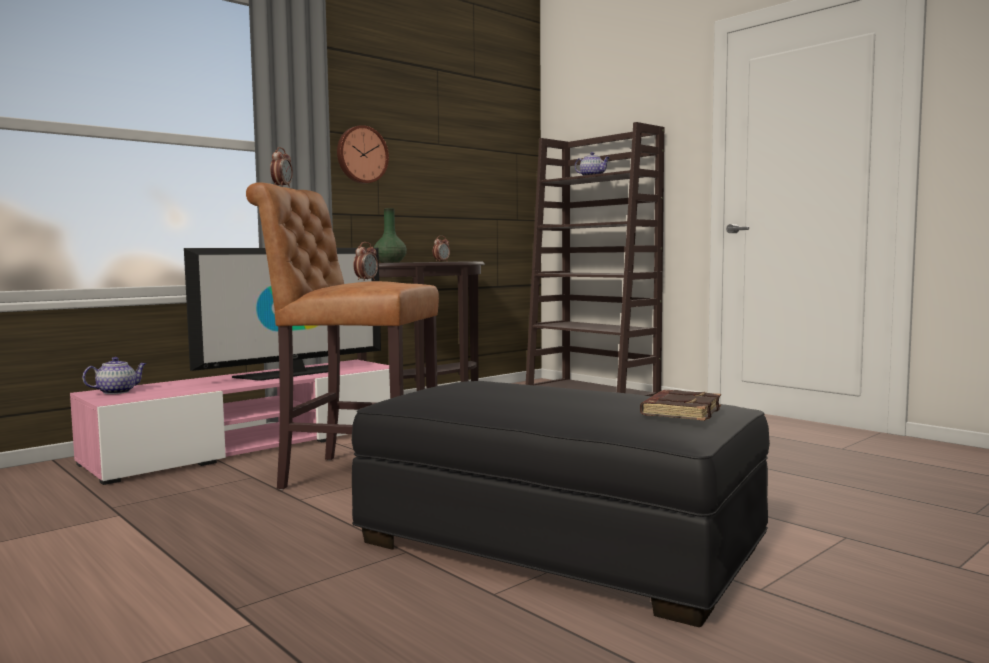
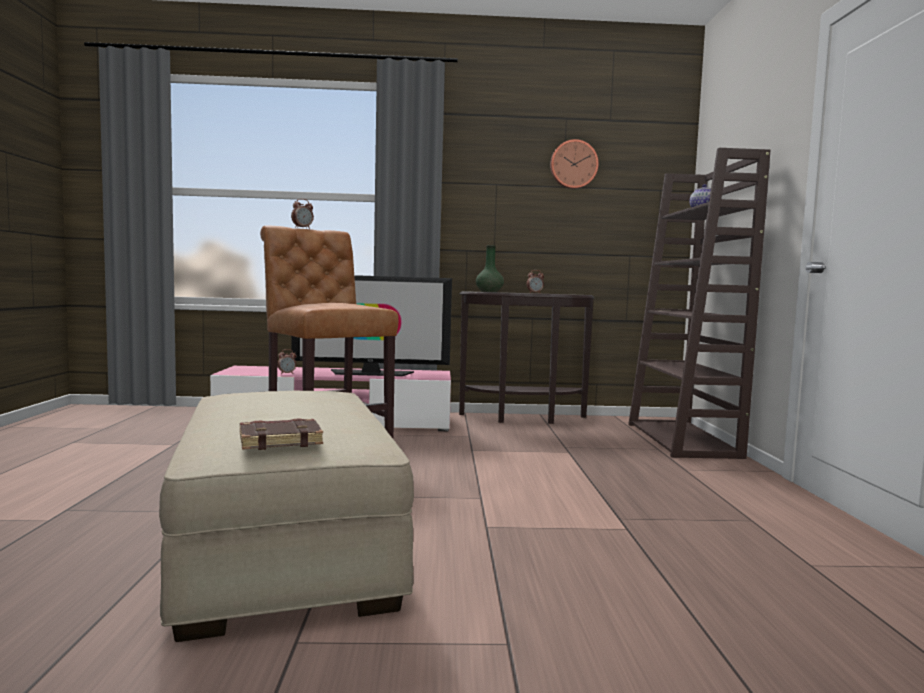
camera: 40 degrees right, 0 degrees up
teapot [83,357,147,394] -> none
wall clock [337,125,389,183] -> wall clock moved to [550,139,599,189]
black ottoman [352,381,770,627] -> beige ottoman [159,391,414,642]
alarm clock [353,242,378,281] -> alarm clock moved to [278,349,297,374]

